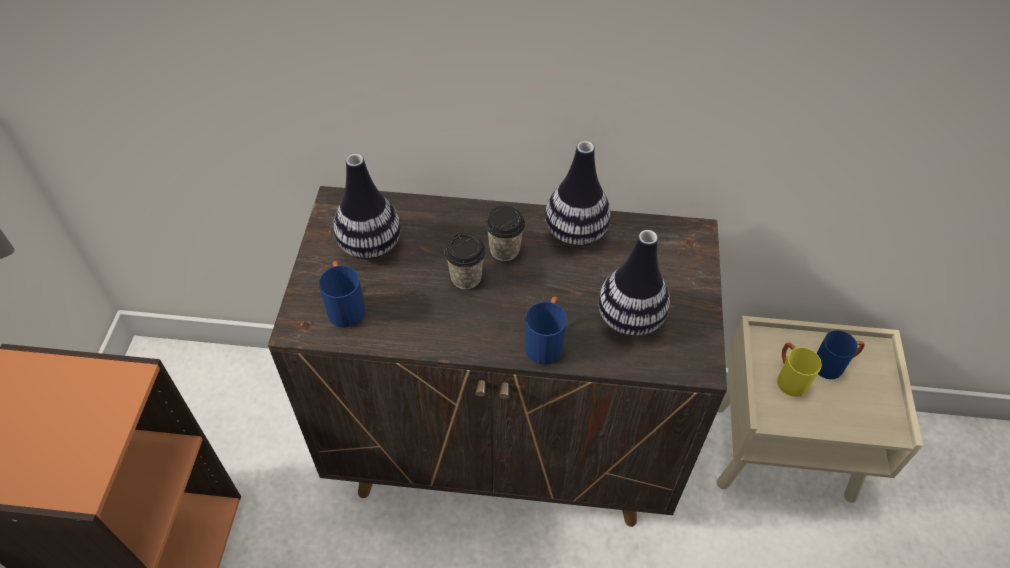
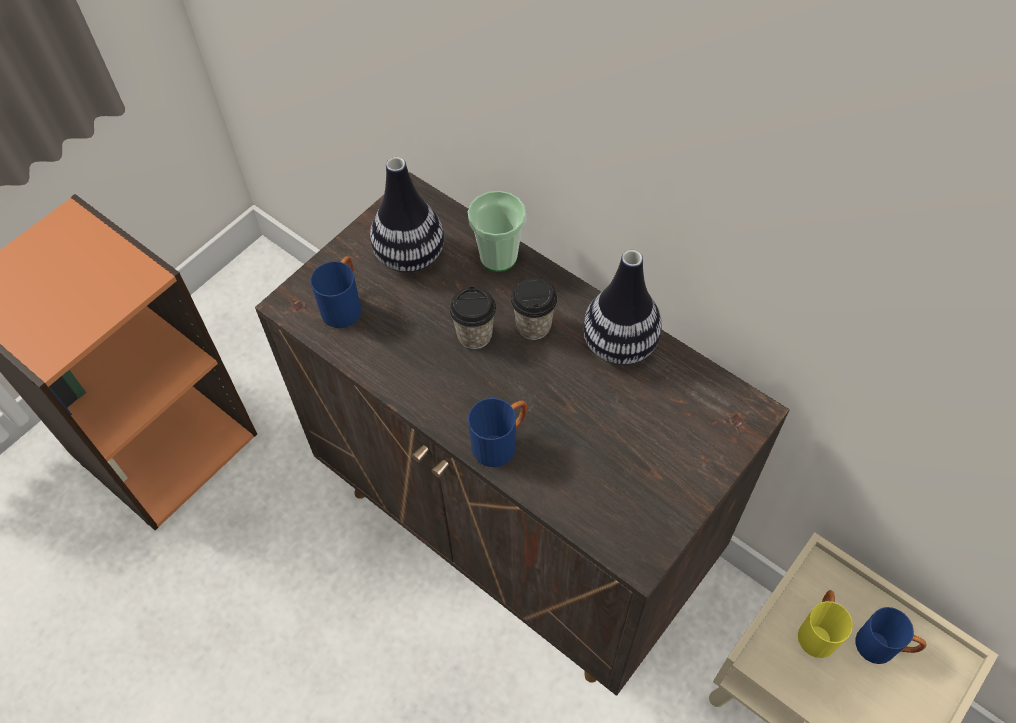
camera: 35 degrees right, 5 degrees up
vase [598,230,670,337] -> none
none -> cup [468,191,526,272]

